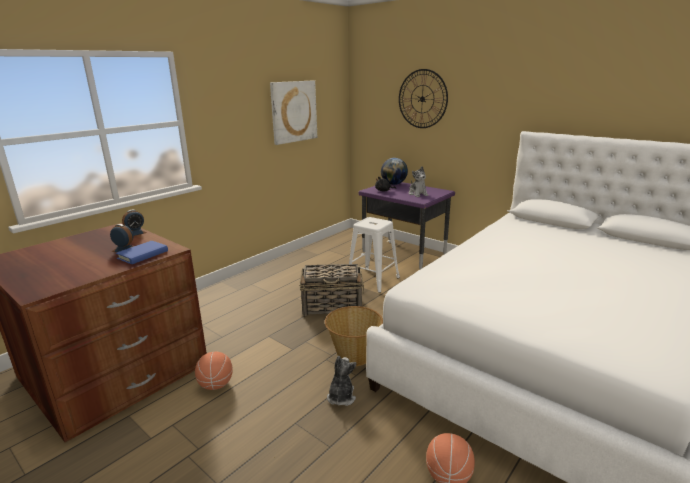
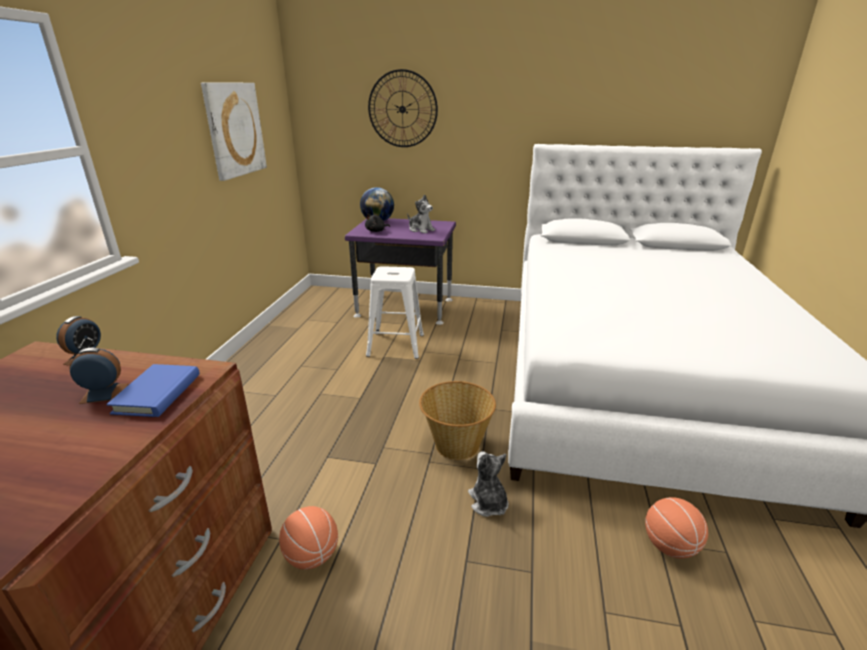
camera: 30 degrees left, 5 degrees up
basket [299,264,364,316] -> none

